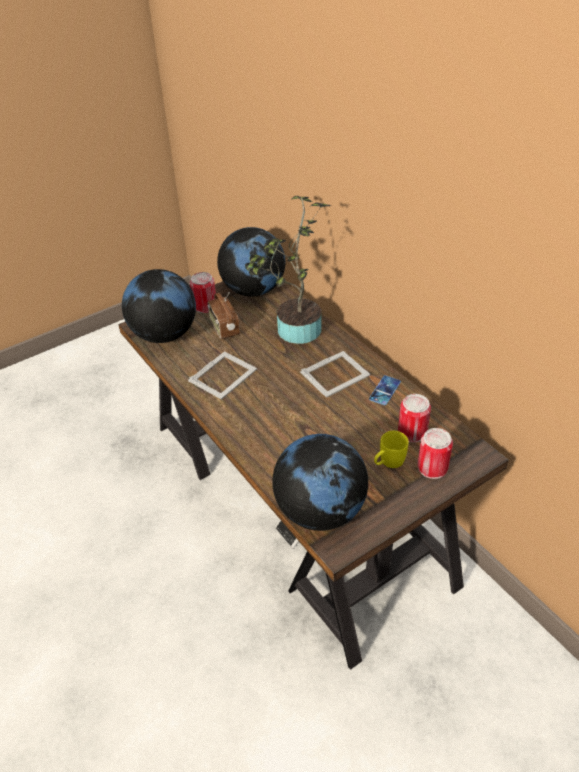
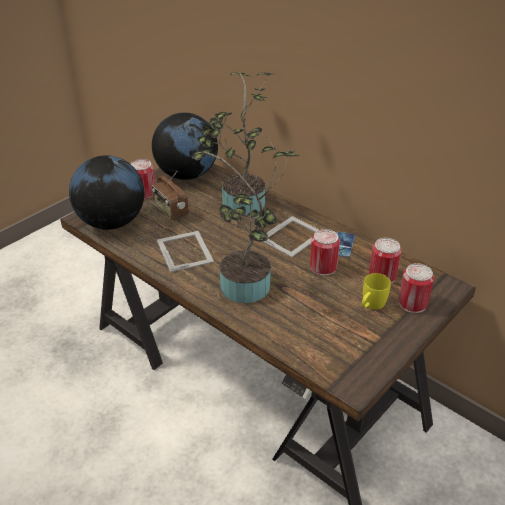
camera: 15 degrees left, 5 degrees down
picture frame [188,351,257,400] -> picture frame turned 45 degrees counterclockwise [157,231,214,273]
globe [272,434,368,531] -> none
none -> potted plant [192,128,299,303]
none -> can [310,229,340,276]

